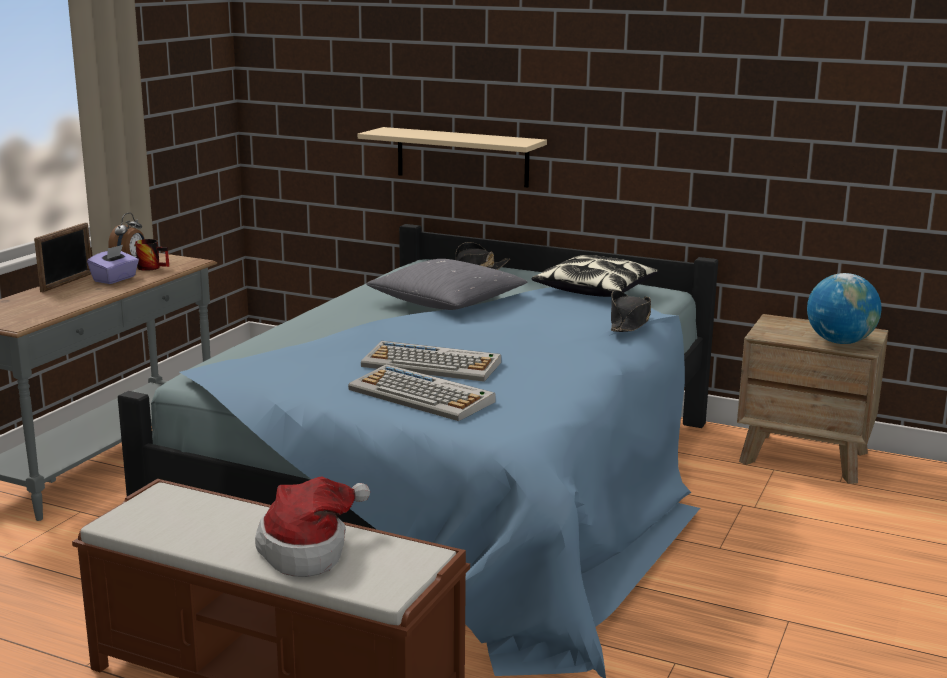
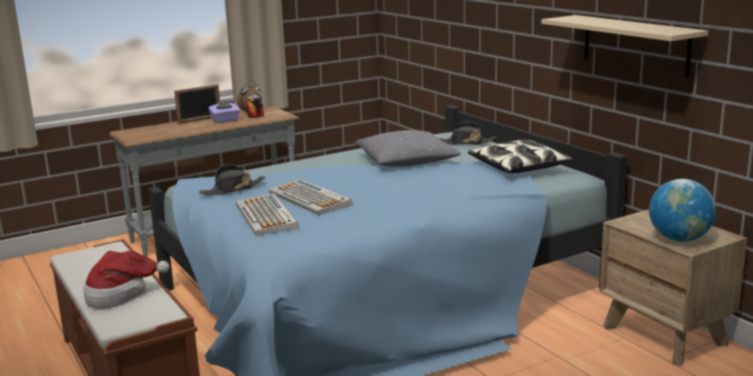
camera: 35 degrees right, 0 degrees up
beige shelf [358,127,547,188] -> beige shelf moved to [541,15,708,77]
black hat [611,290,651,332] -> black hat moved to [199,164,265,195]

